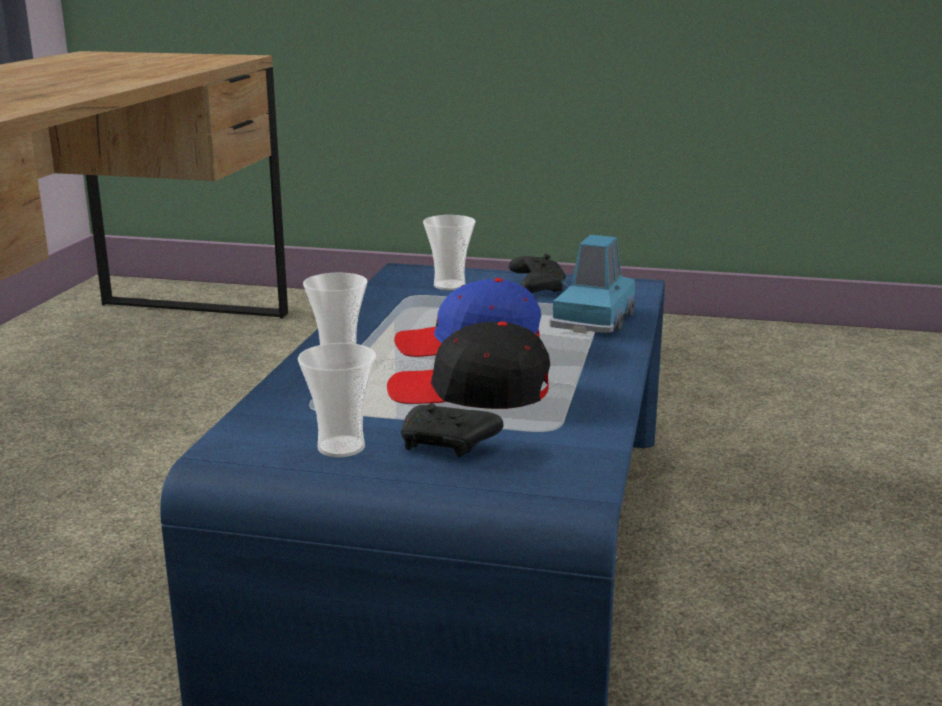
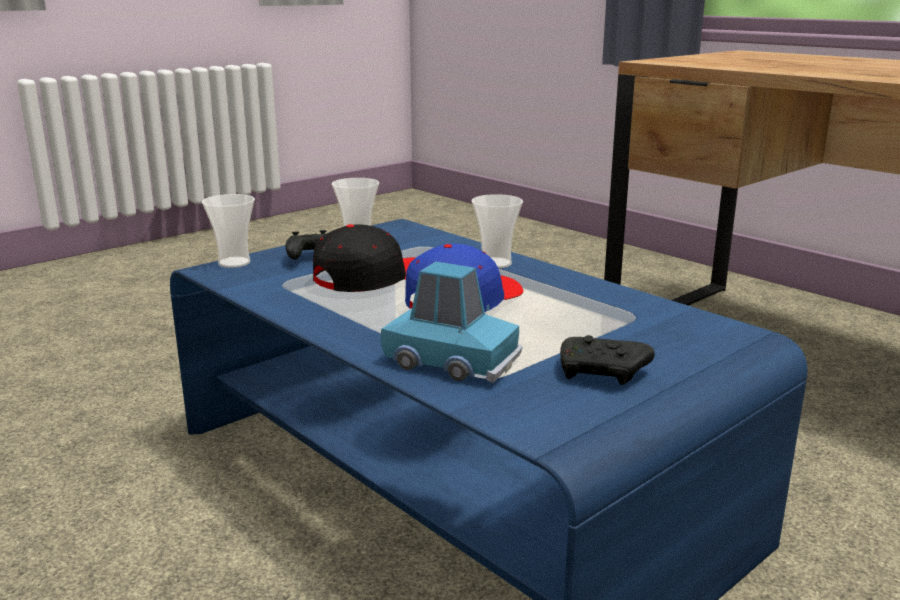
camera: 125 degrees right, 0 degrees up
cup [423,215,475,290] -> cup moved to [202,194,255,268]
blue toy car [549,235,635,334] -> blue toy car turned 150 degrees clockwise [381,262,522,383]

